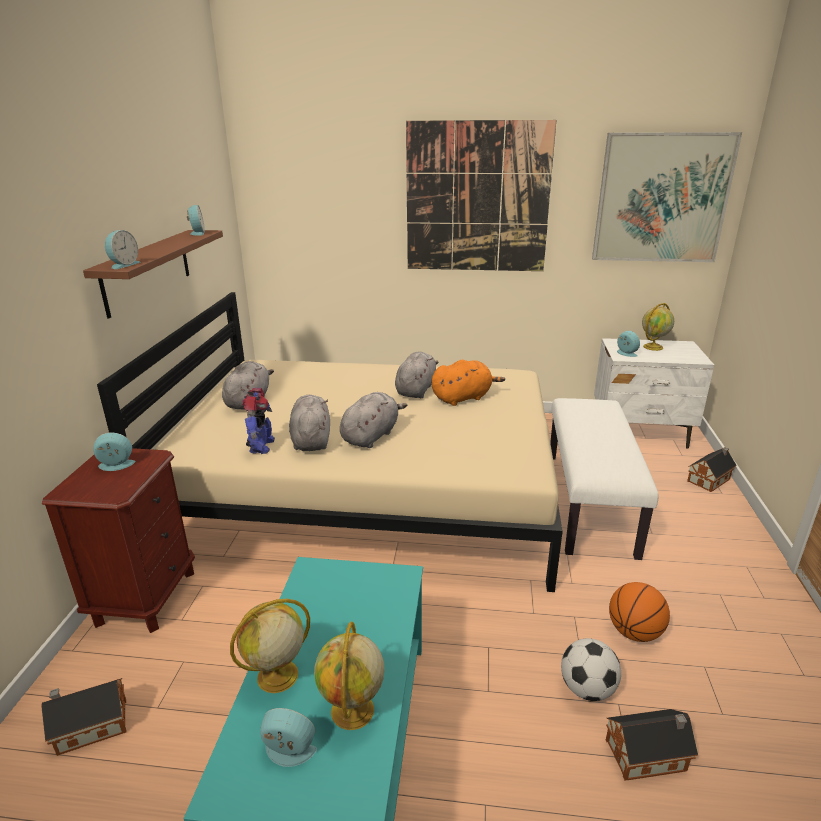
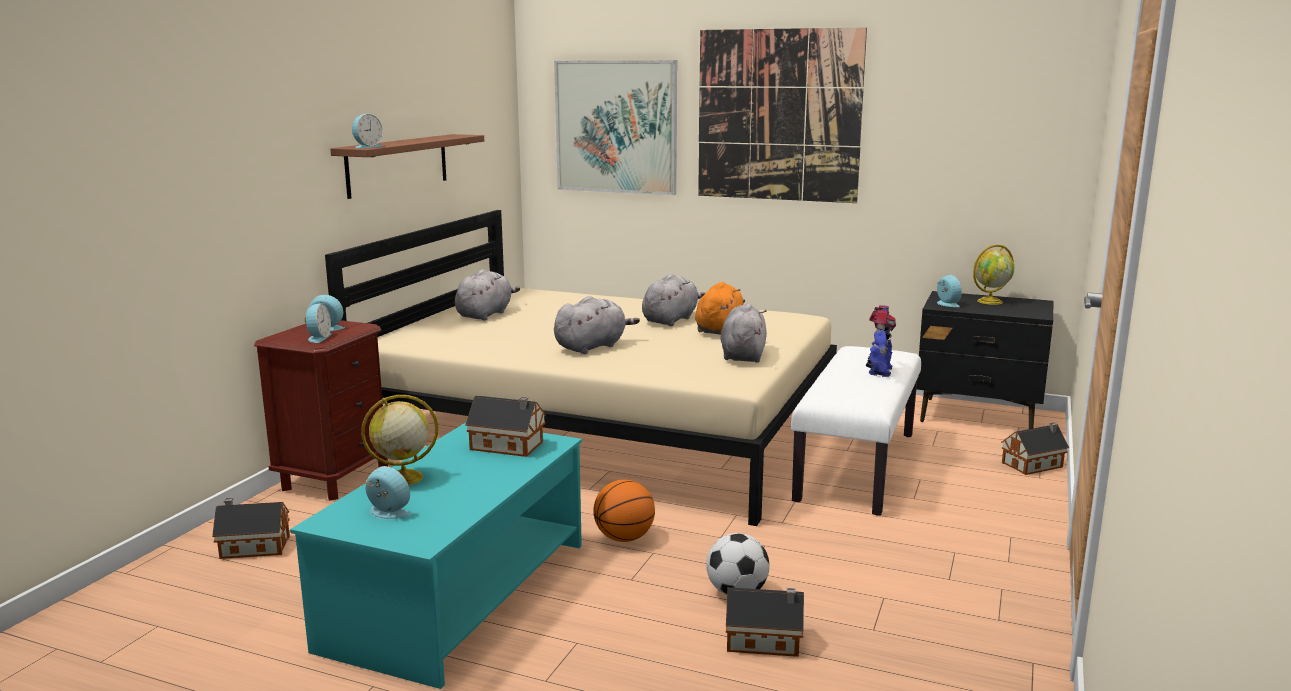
camera: 15 degrees right, 10 degrees down
alarm clock [187,205,205,236] -> alarm clock moved to [305,303,331,343]
toy robot [242,388,275,454] -> toy robot moved to [866,305,896,377]
grey plush toy [289,395,330,451] -> grey plush toy moved to [721,303,767,363]
globe [314,621,385,730] -> none
orange plush toy [432,360,505,406] -> orange plush toy turned 60 degrees counterclockwise [695,282,745,335]
picture [592,132,742,262] -> picture moved to [554,60,677,195]
white nightstand [594,338,714,449] -> black nightstand [916,291,1053,429]
basketball [609,582,670,642] -> basketball moved to [593,480,655,542]
none -> toy house [465,396,546,457]

